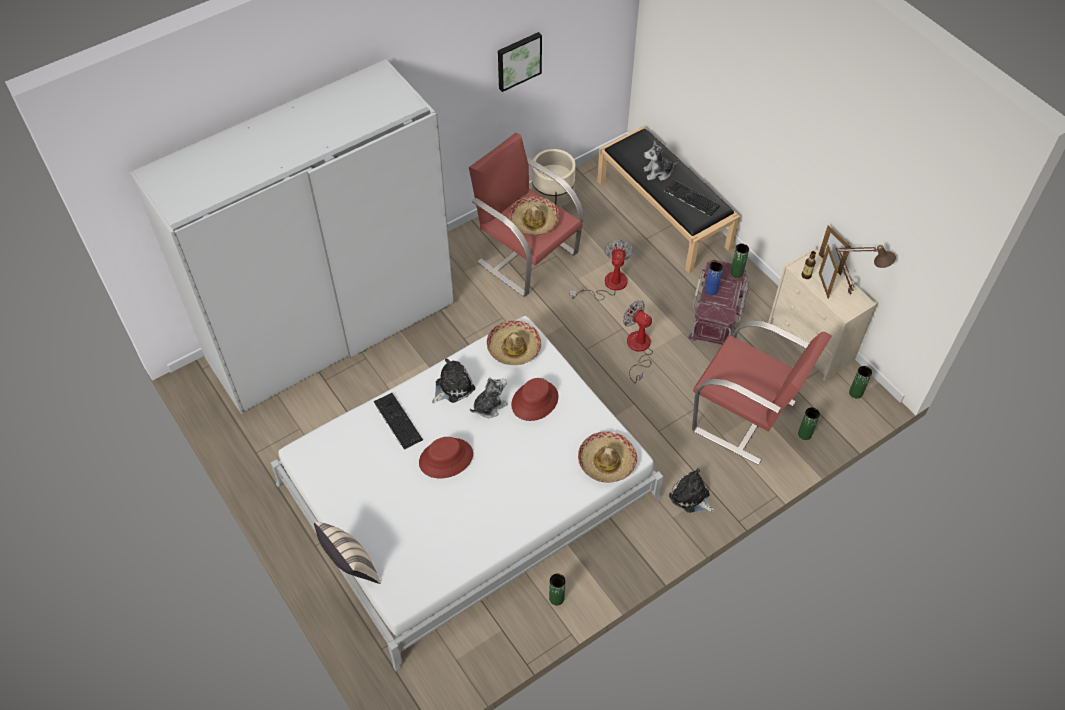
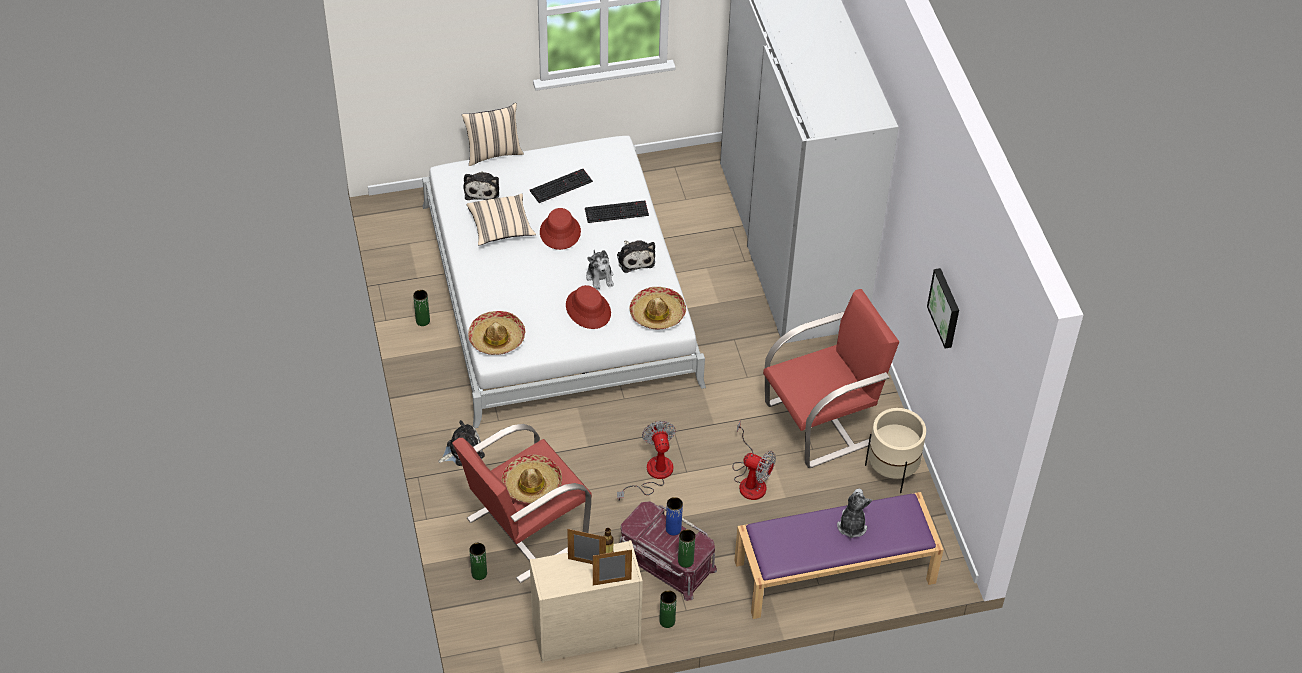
camera: 110 degrees right, 5 degrees down
hat [509,197,559,235] -> hat moved to [501,455,562,504]
black bench [597,126,740,274] -> purple bench [734,492,944,619]
fan [623,300,653,383] -> fan turned 75 degrees counterclockwise [617,421,676,501]
keyboard [664,180,721,217] -> keyboard moved to [530,169,593,203]
brown table lamp [835,245,896,295] -> none
green vase [849,366,872,399] -> green vase moved to [659,590,677,628]
none -> plush toy [464,171,499,200]
none -> beige pillow [466,193,536,246]

